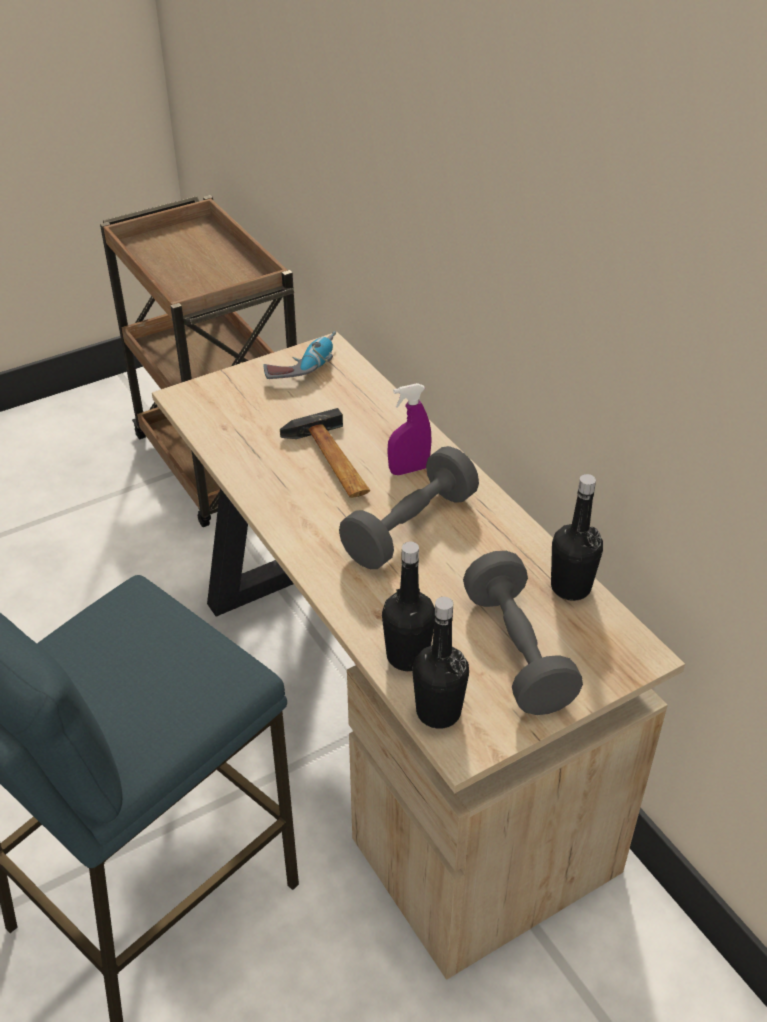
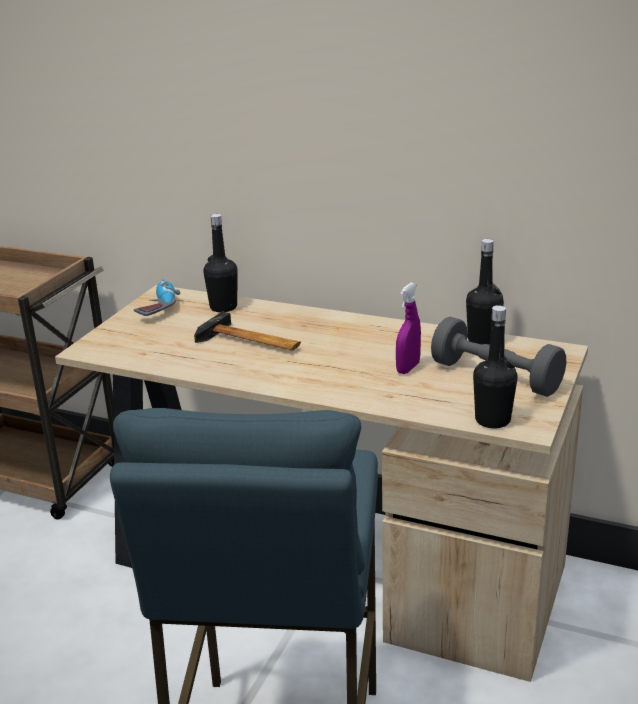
camera: 35 degrees left, 15 degrees down
grey dumbbell [339,446,479,569] -> none
black bottle [382,542,435,671] -> black bottle moved to [203,214,238,312]
purple spray bottle [387,383,431,475] -> purple spray bottle moved to [396,283,421,374]

